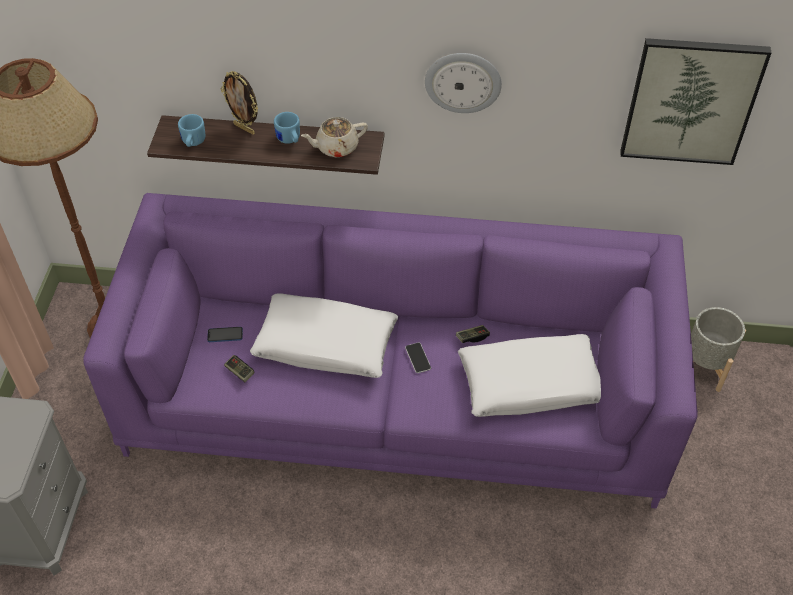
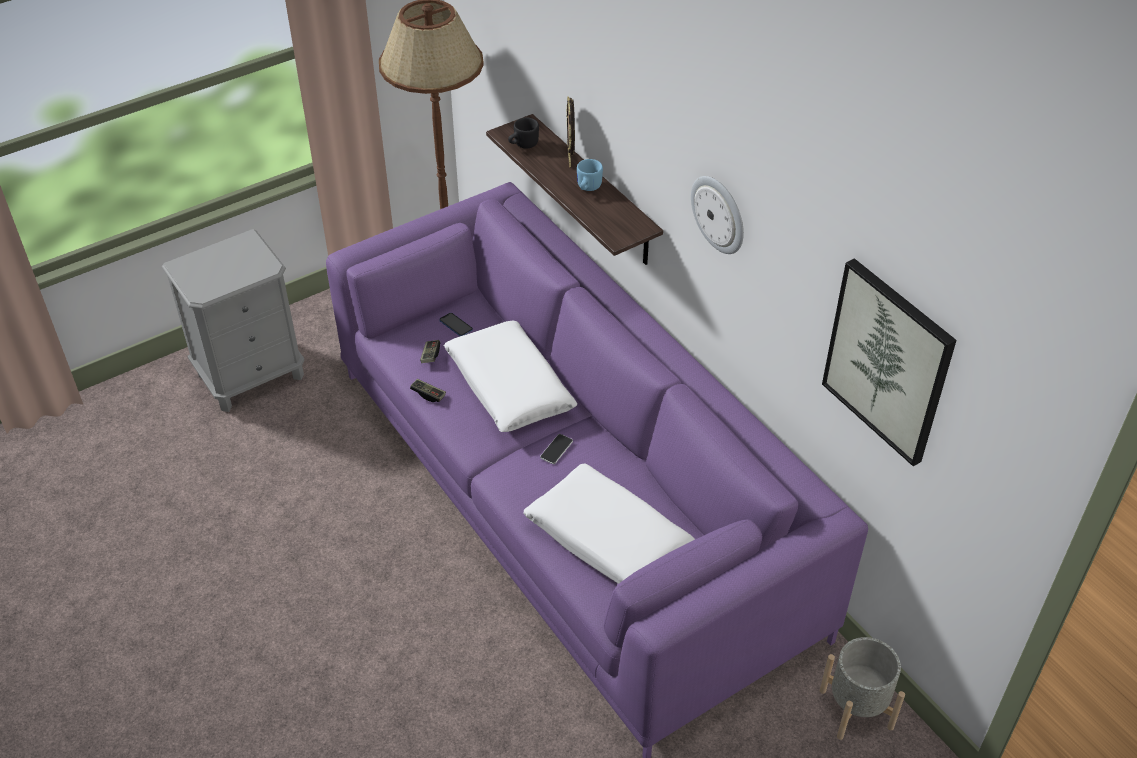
camera: 50 degrees right, 5 degrees down
blue mug [178,114,205,147] -> black mug [508,118,539,149]
beige teapot [301,117,368,157] -> none
game controller [456,325,490,343] -> game controller moved to [410,379,446,402]

